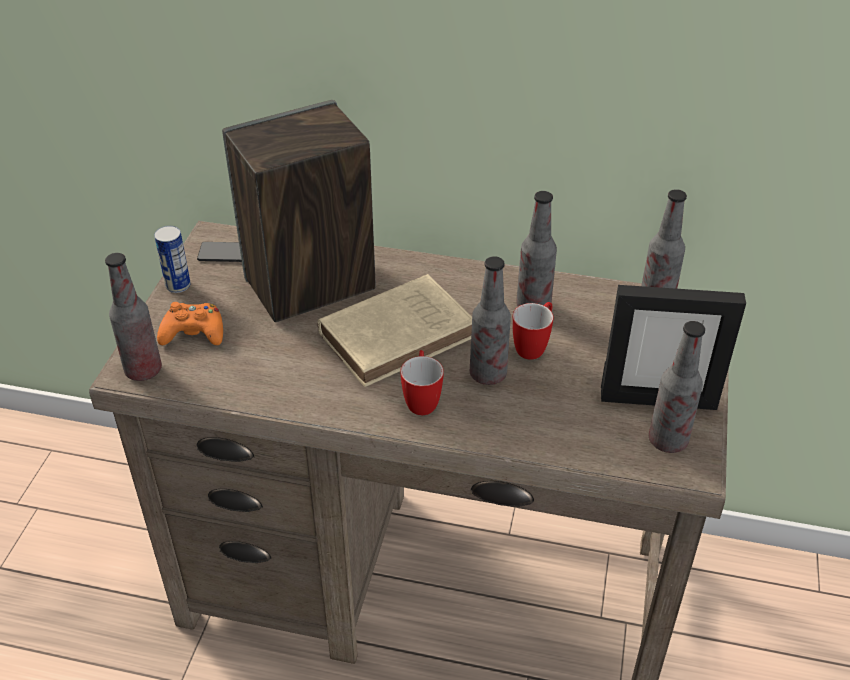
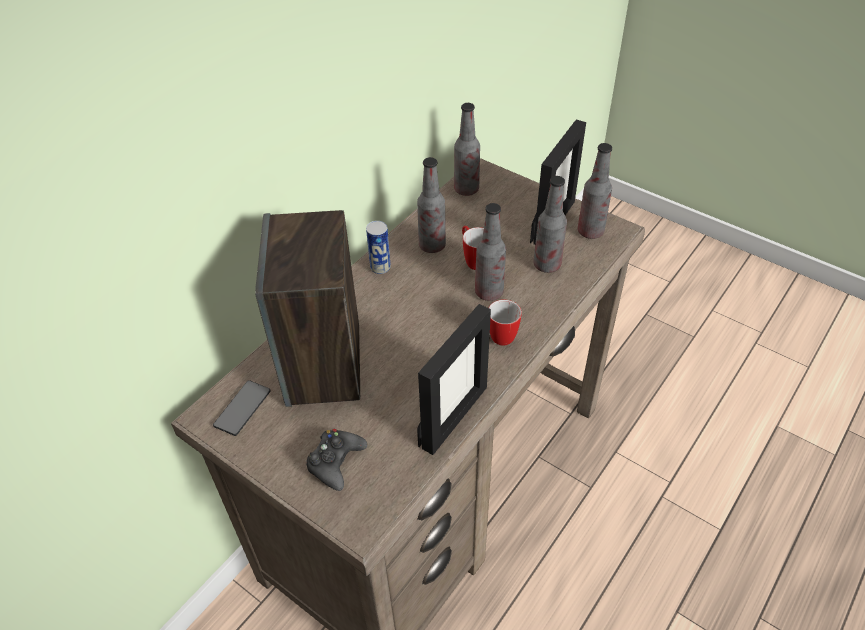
camera: 65 degrees left, 5 degrees up
bottle [105,253,162,381] -> bottle moved to [533,176,567,273]
can [154,226,191,293] -> can moved to [366,221,391,274]
orange game controller [157,302,223,345] -> black game controller [306,429,367,491]
beige book [318,274,472,387] -> none
none -> picture frame [417,304,491,455]

